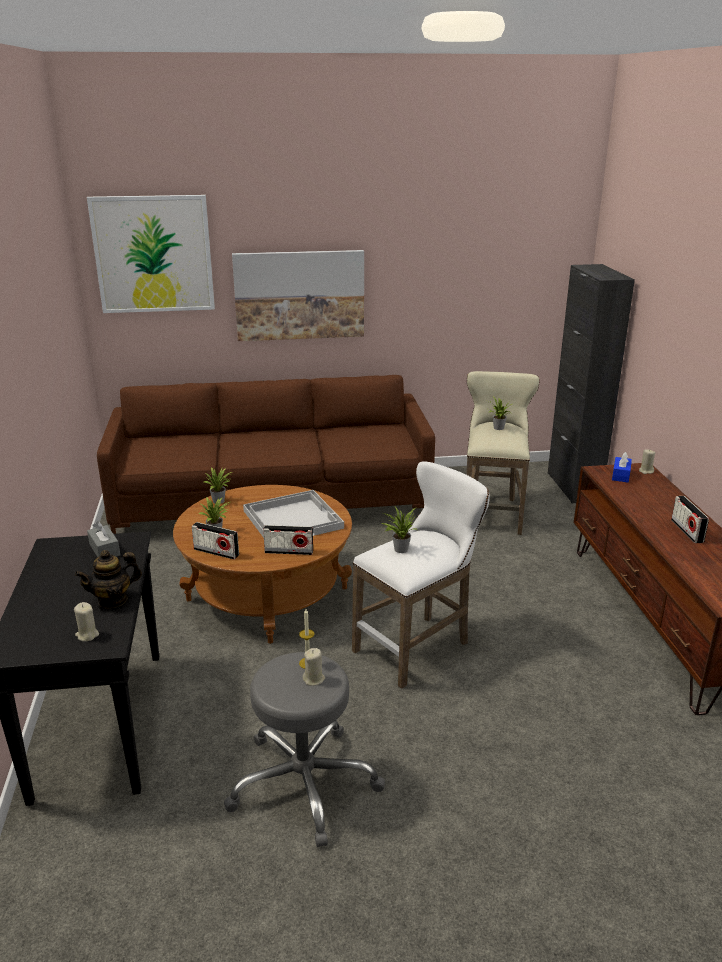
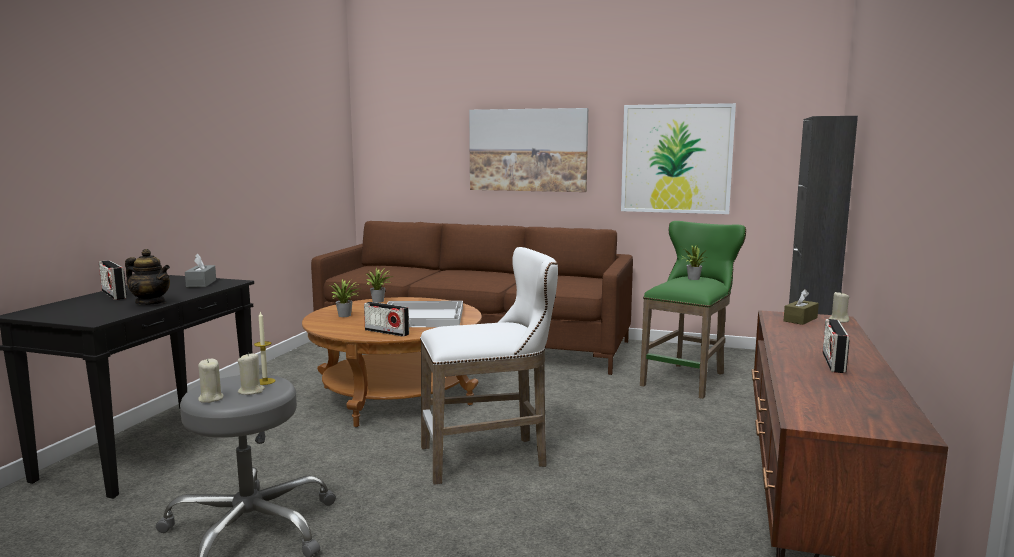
camera: 25 degrees right, 15 degrees down
beige candle [74,602,99,642] -> beige candle moved to [198,359,224,403]
teapot [75,550,142,609] -> teapot turned 150 degrees counterclockwise [125,249,170,305]
picture [87,195,215,313] -> picture moved to [621,103,736,214]
radio [191,522,239,560] -> radio moved to [99,260,127,300]
potted plant [382,507,418,553] -> none
beige stool [466,371,540,535] -> green stool [640,221,746,399]
blue tissue box [612,452,632,482] -> brown tissue box [784,289,819,325]

